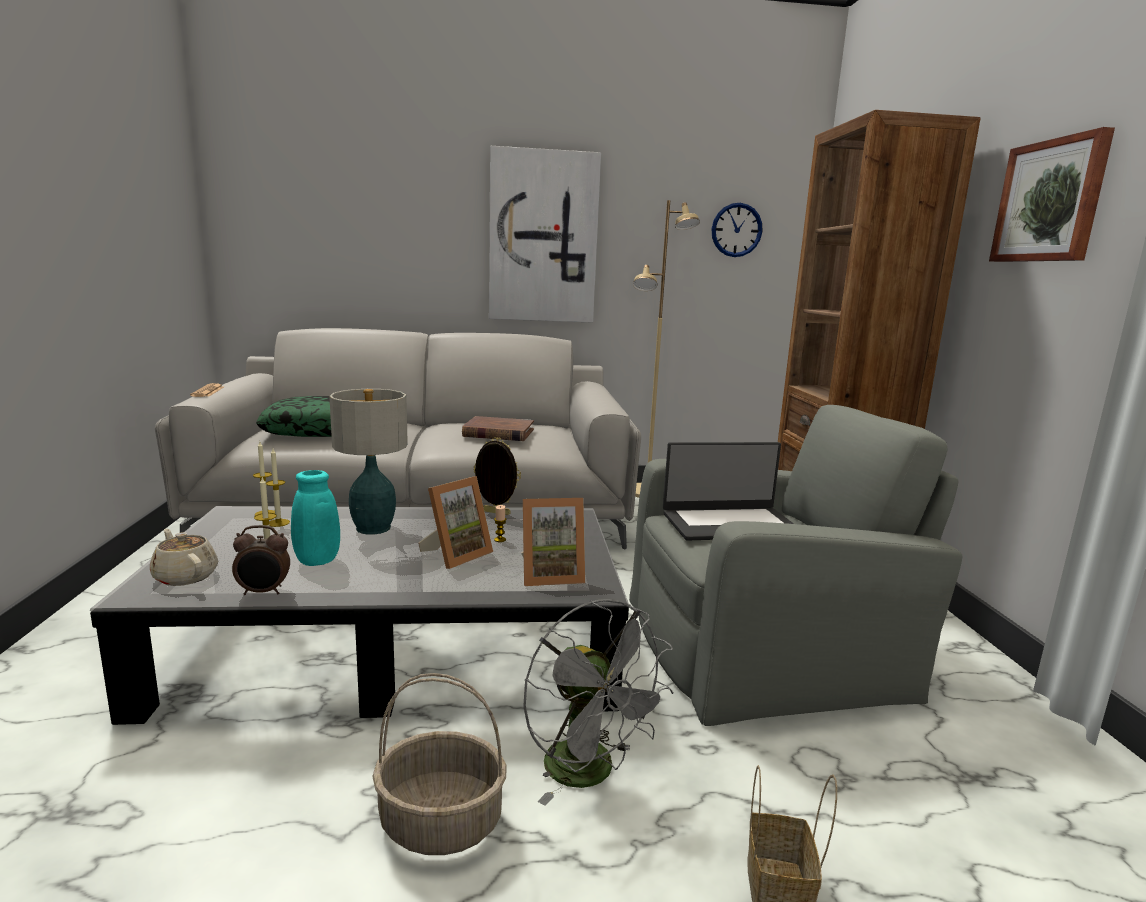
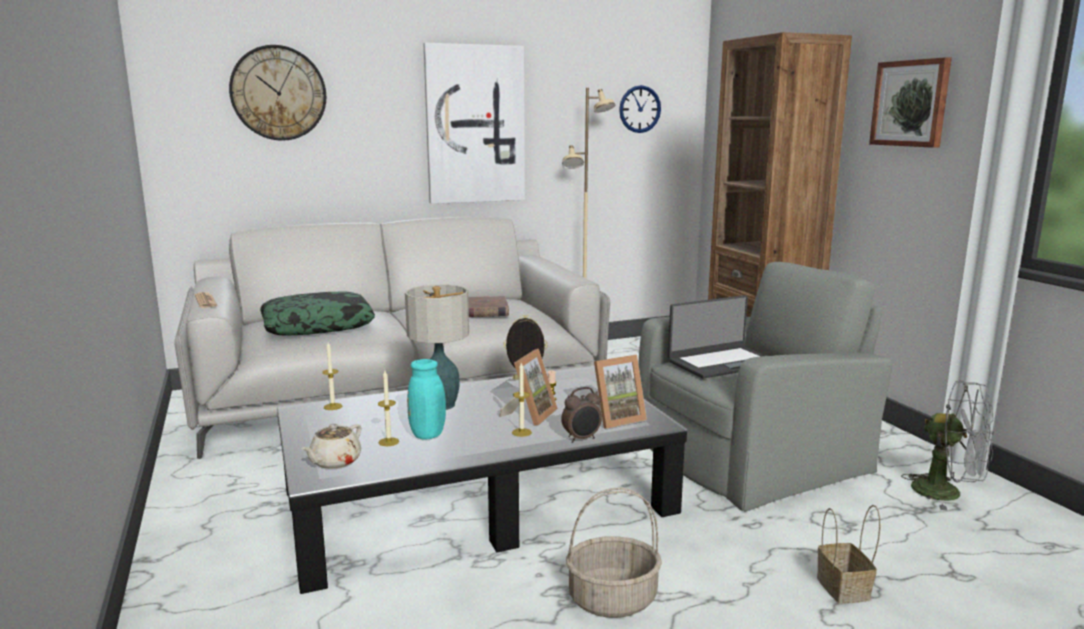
camera: 15 degrees left, 0 degrees up
beige teapot [150,529,218,586] -> beige teapot turned 90 degrees counterclockwise [302,424,361,469]
alarm clock [232,525,290,595] -> alarm clock moved to [561,387,602,442]
candle [266,449,290,527] -> candle moved to [512,363,532,437]
grey fan [523,599,674,805] -> grey fan moved to [901,380,994,511]
none -> wall clock [229,45,326,141]

